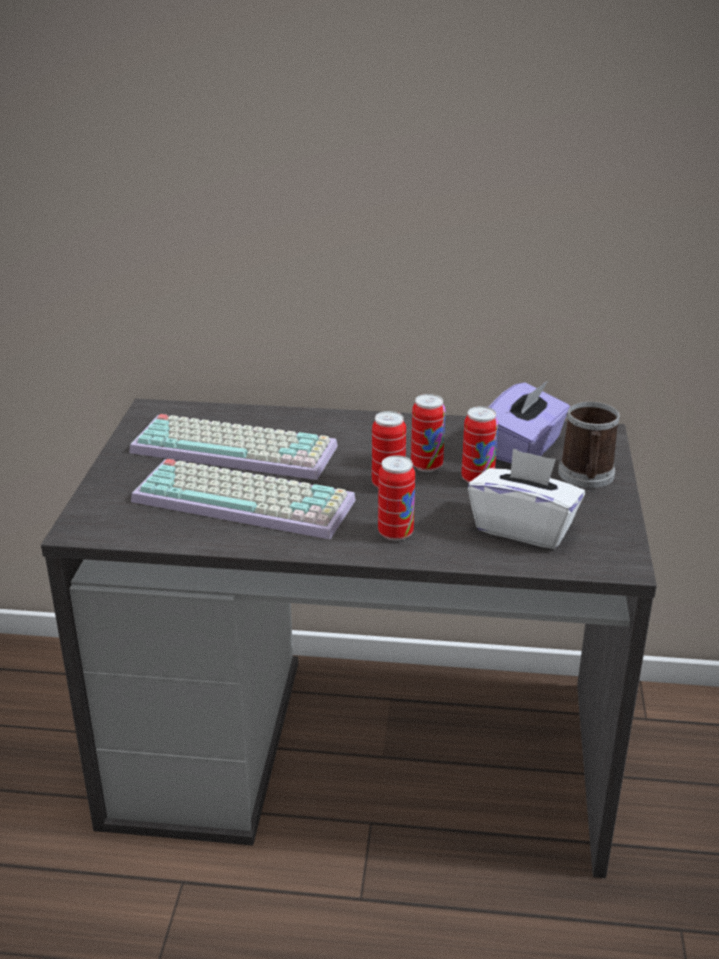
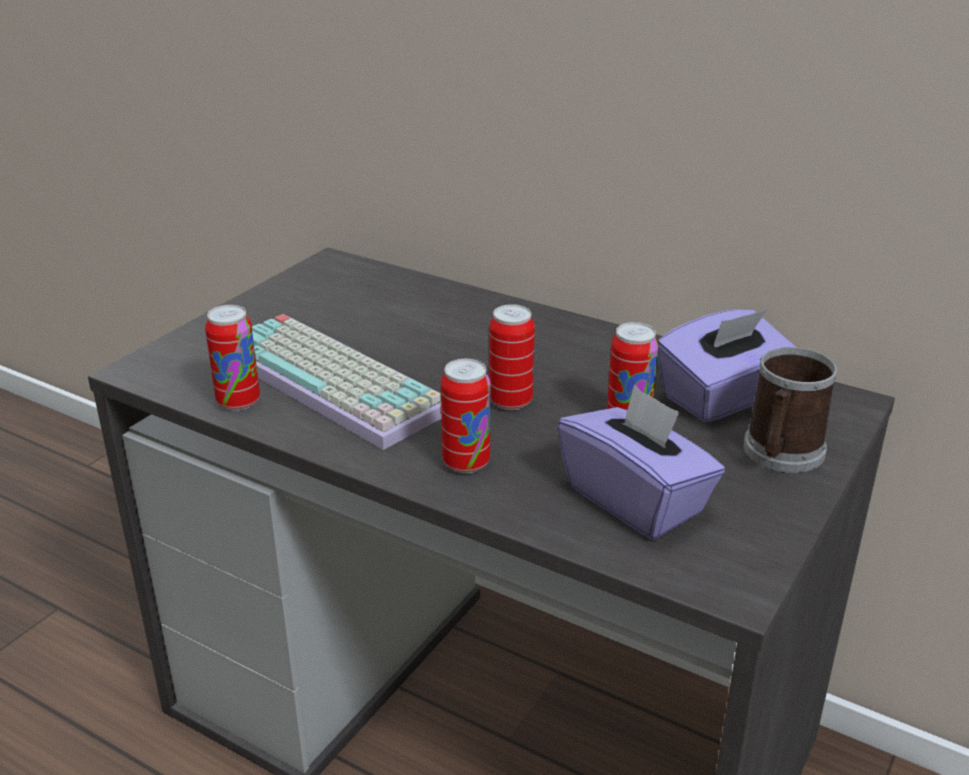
camera: 25 degrees right, 0 degrees up
keyboard [129,414,338,480] -> none
can [411,394,446,472] -> can moved to [205,305,260,411]
white tissue box [468,448,585,549] -> purple tissue box [557,385,725,540]

